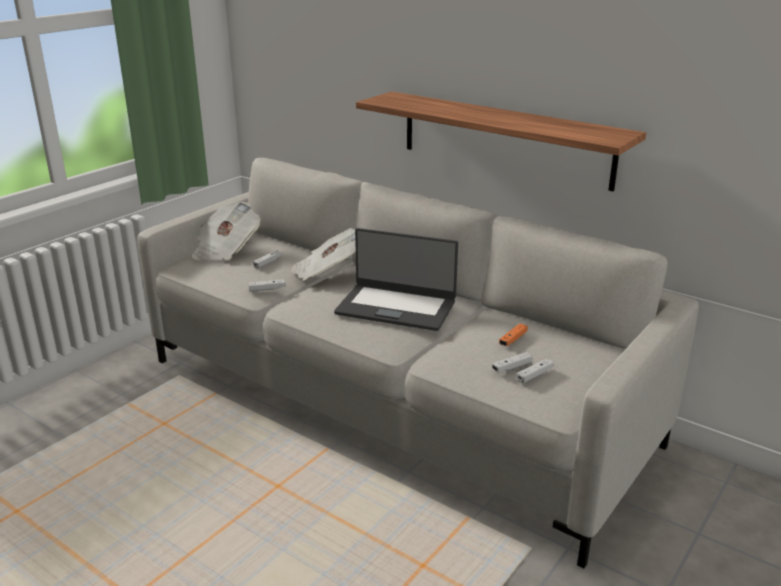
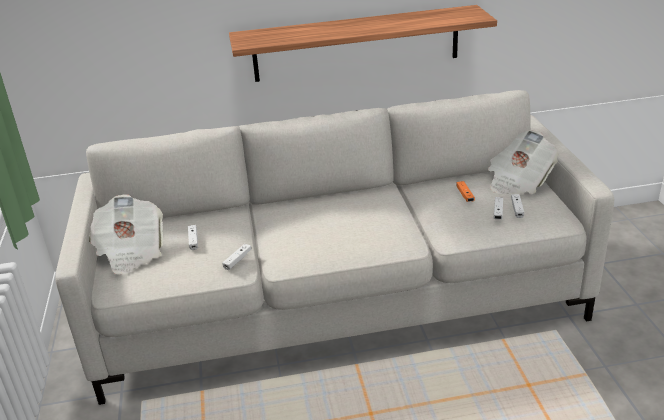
camera: 45 degrees left, 5 degrees up
newspaper [290,228,356,281] -> newspaper moved to [488,130,559,194]
laptop [334,228,458,331] -> none

